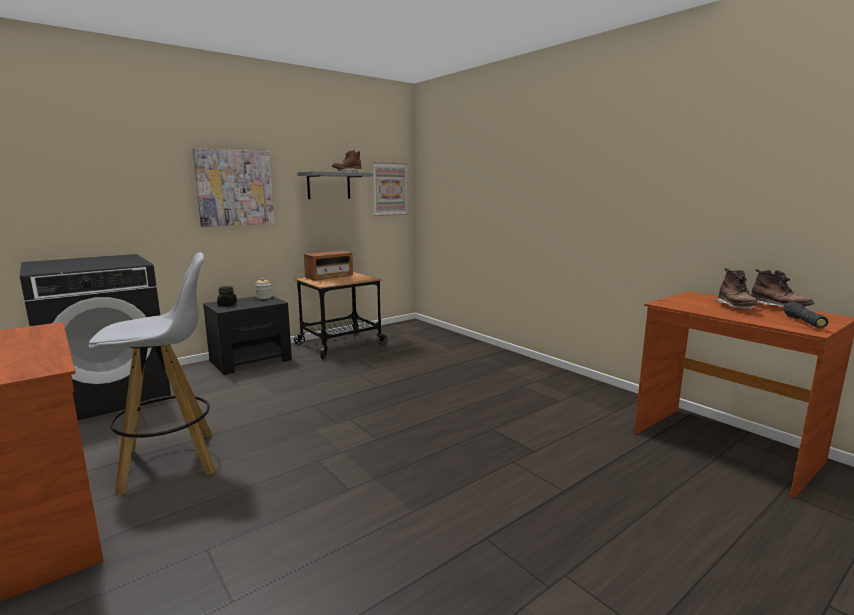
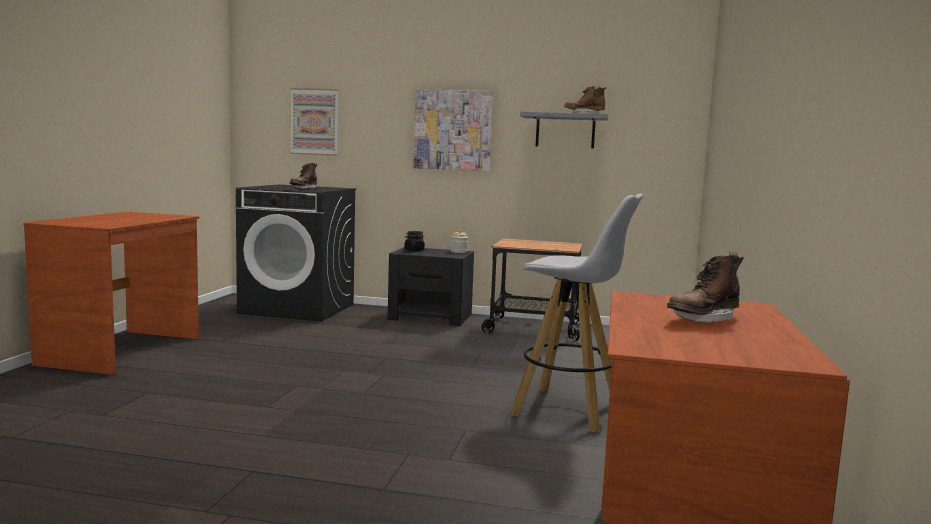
camera: 50 degrees right, 5 degrees down
white stool [89,252,215,495] -> white stool moved to [511,194,643,432]
radio [304,251,353,281] -> none
picture [373,162,407,216] -> picture moved to [290,88,338,156]
brown boot [751,269,814,306] -> brown boot moved to [290,163,317,189]
black flashlight [783,302,828,328] -> none

